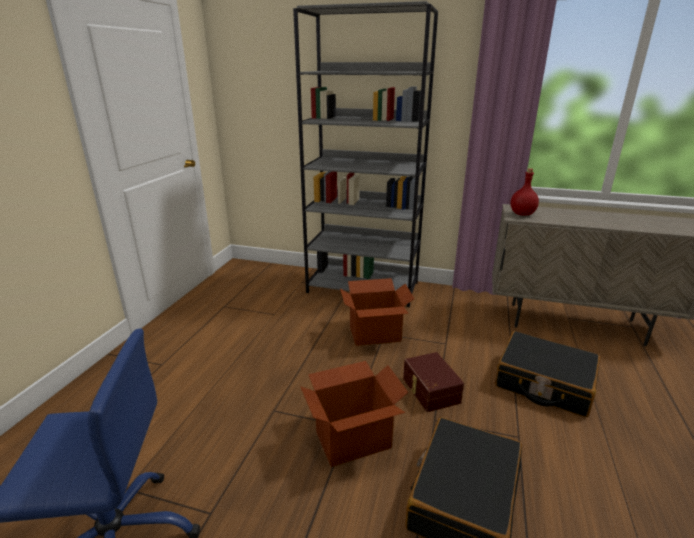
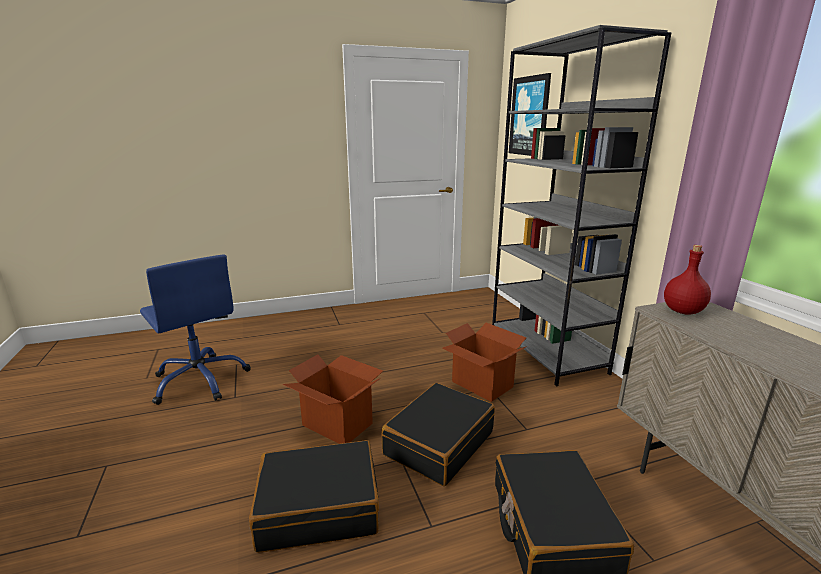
camera: 55 degrees right, 5 degrees down
brown storage box [403,352,464,412] -> black suitcase [382,383,495,486]
none -> picture [509,73,551,156]

